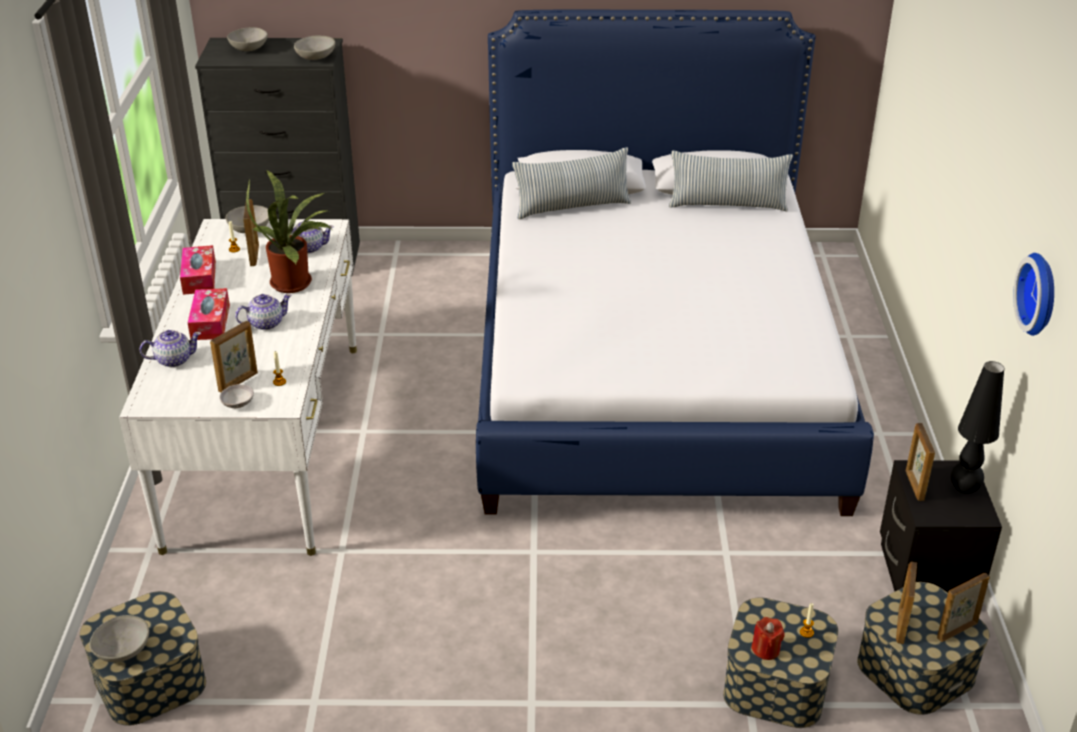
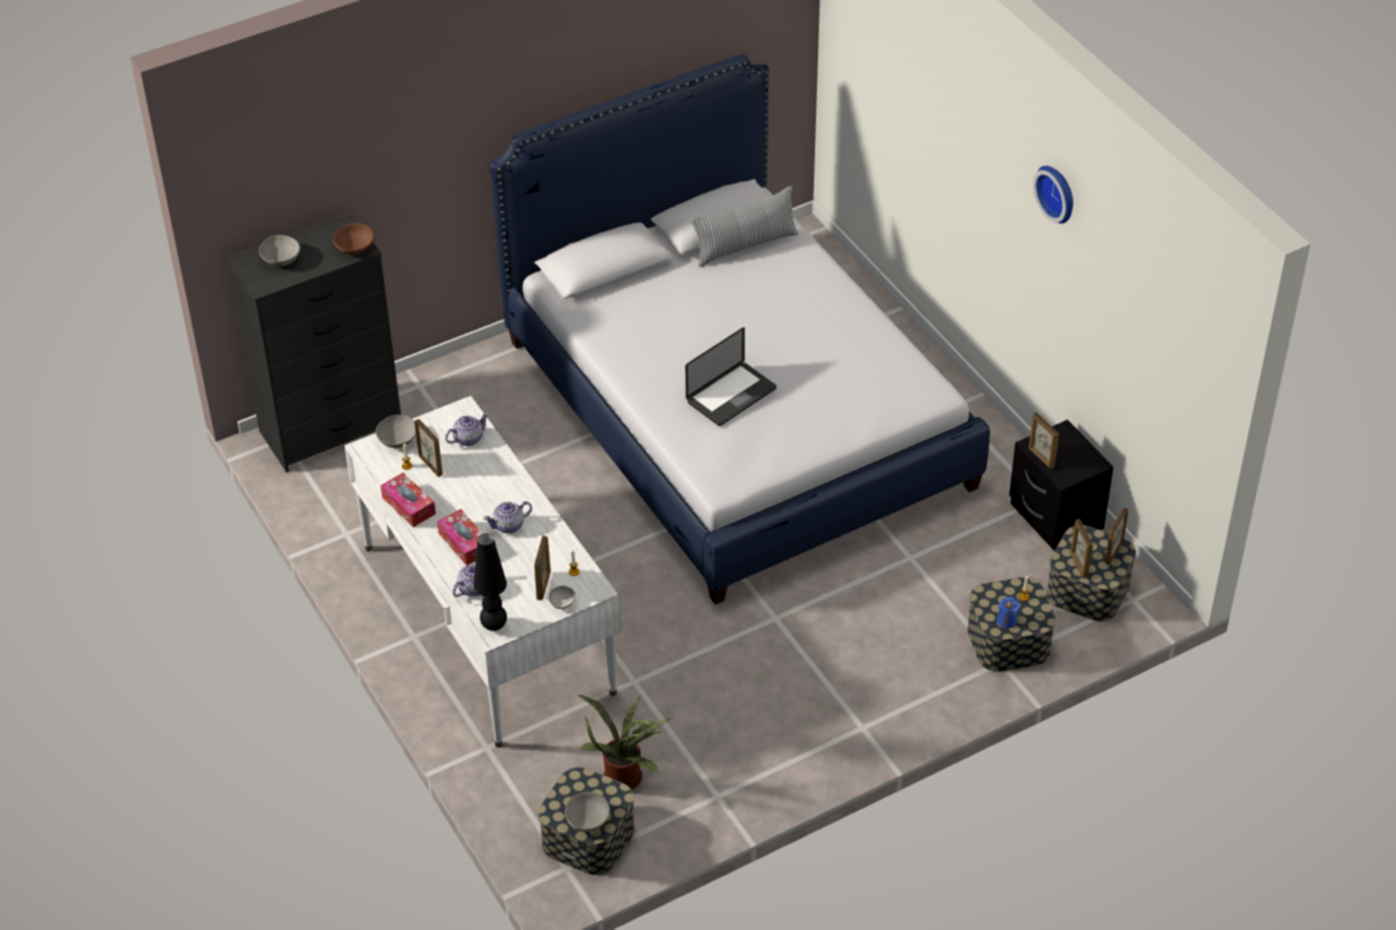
camera: 30 degrees left, 10 degrees up
teapot [235,294,292,330] -> teapot turned 150 degrees counterclockwise [483,501,532,533]
potted plant [246,171,331,293] -> potted plant moved to [578,695,672,790]
grey bowl [294,36,335,60] -> brown bowl [333,223,374,255]
pillow [512,147,631,219] -> none
red candle [751,617,785,660] -> blue candle [997,597,1020,628]
black table lamp [951,361,1004,494] -> black table lamp moved to [473,533,507,631]
wall clock [1013,253,1054,336] -> wall clock moved to [1033,166,1073,224]
none -> laptop [685,327,777,426]

